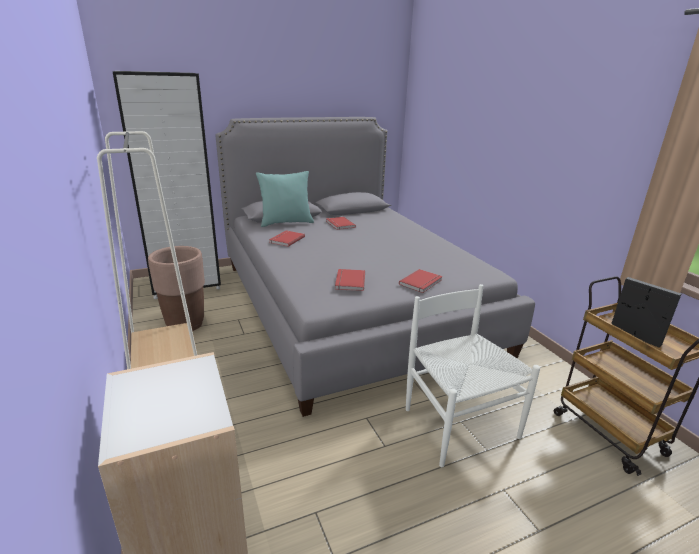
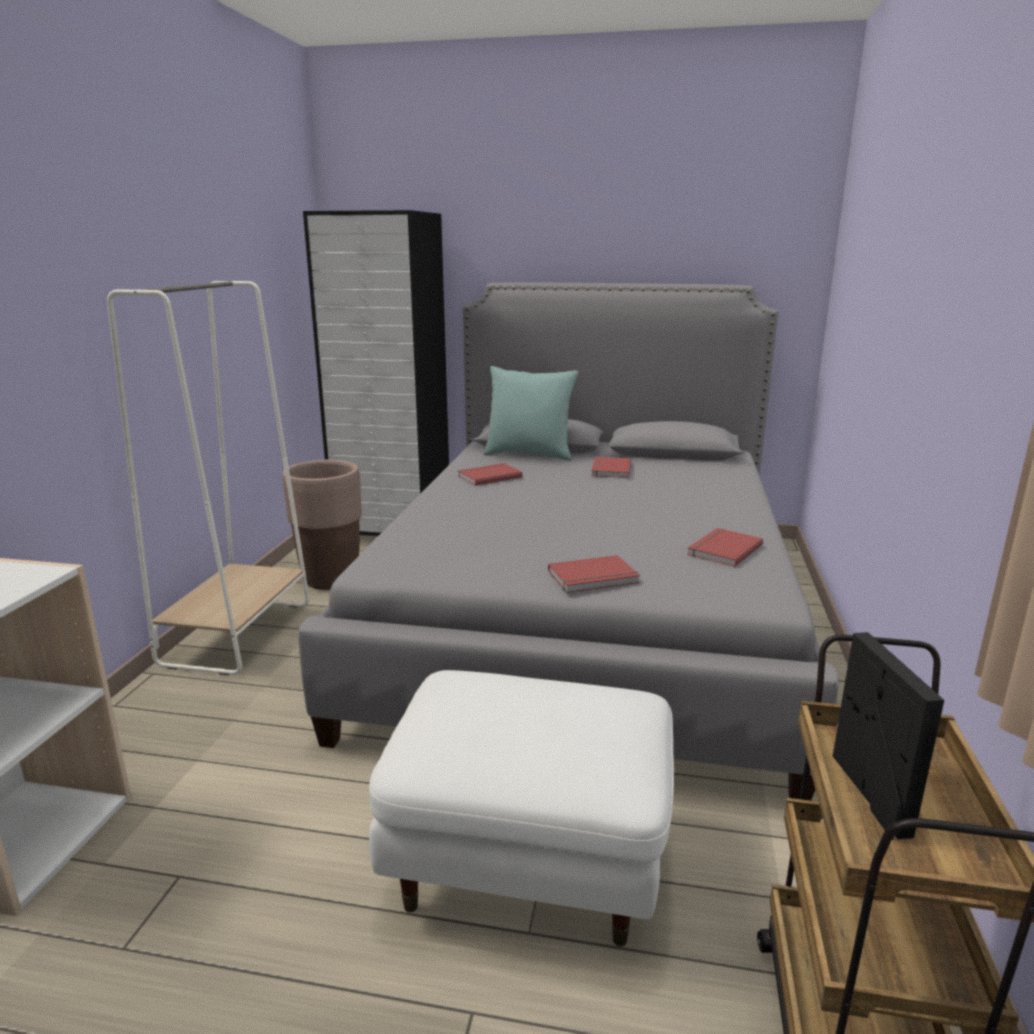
camera: 35 degrees right, 5 degrees down
red book [335,269,365,291] -> red book moved to [687,528,763,567]
white chair [406,284,540,467] -> white ottoman [369,670,674,946]

